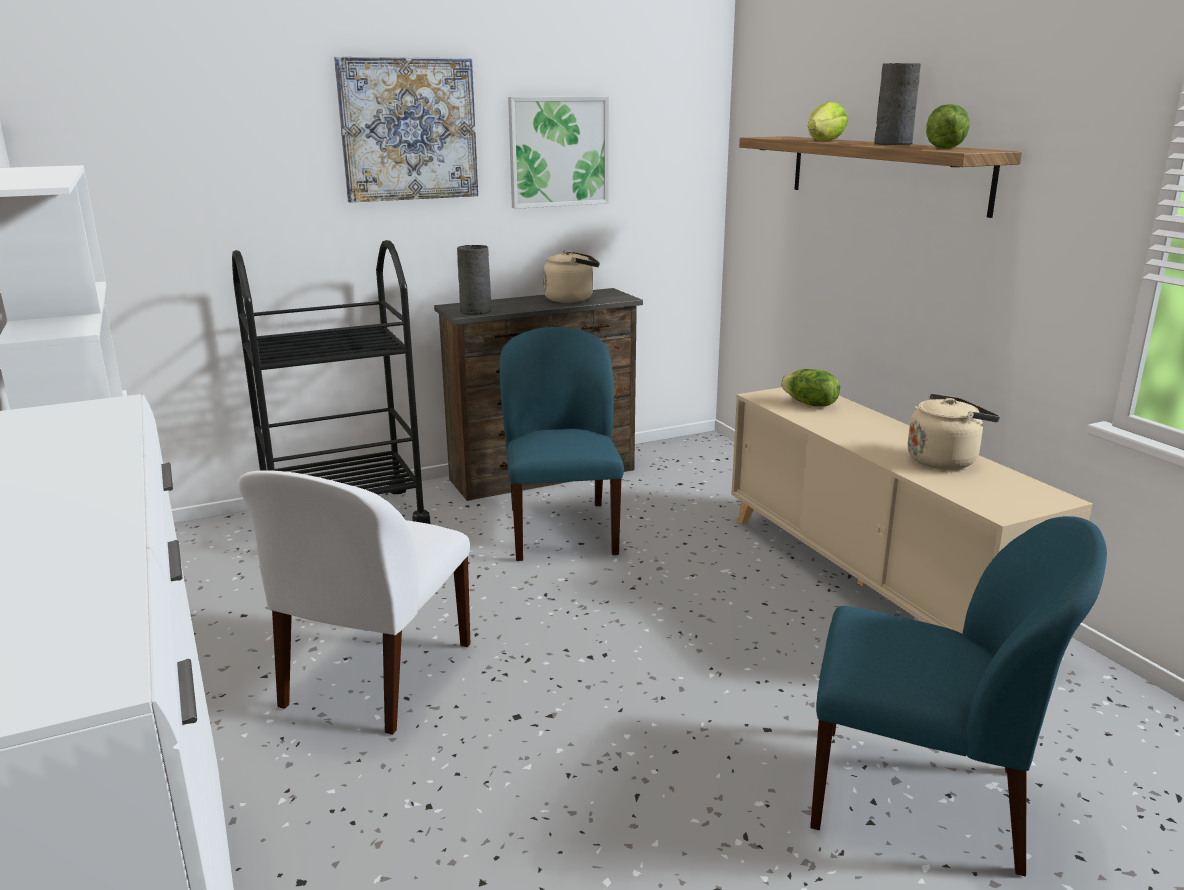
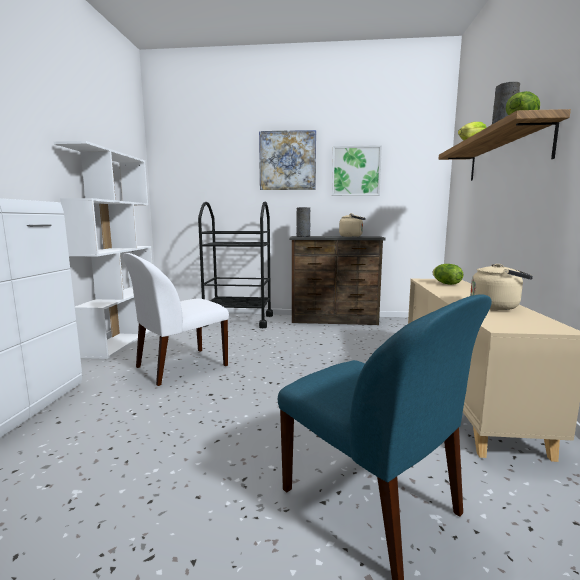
camera: 30 degrees right, 10 degrees down
blue chair [499,327,624,561] -> none

